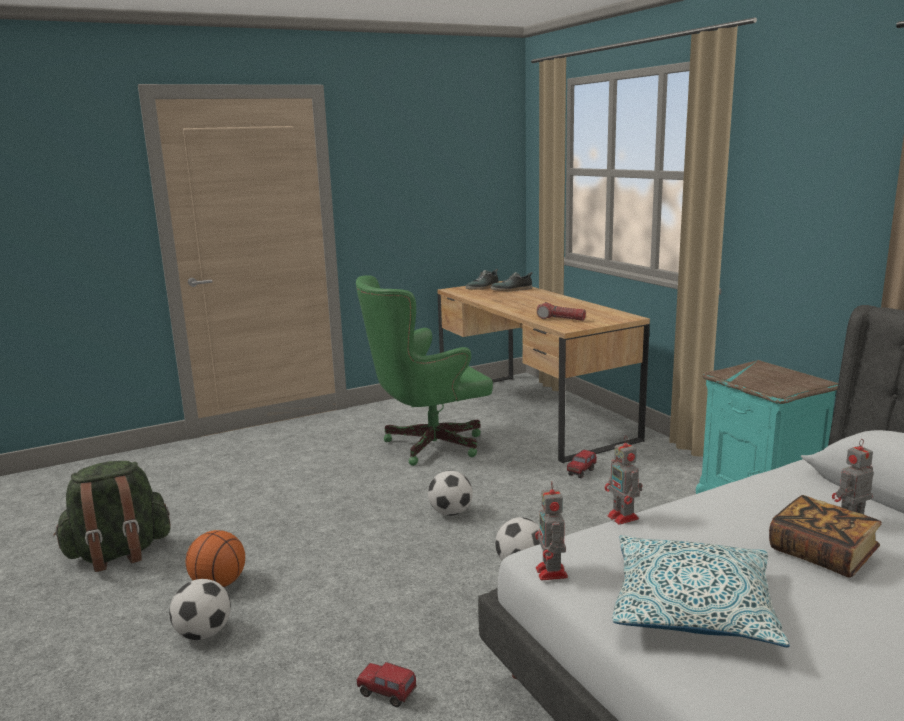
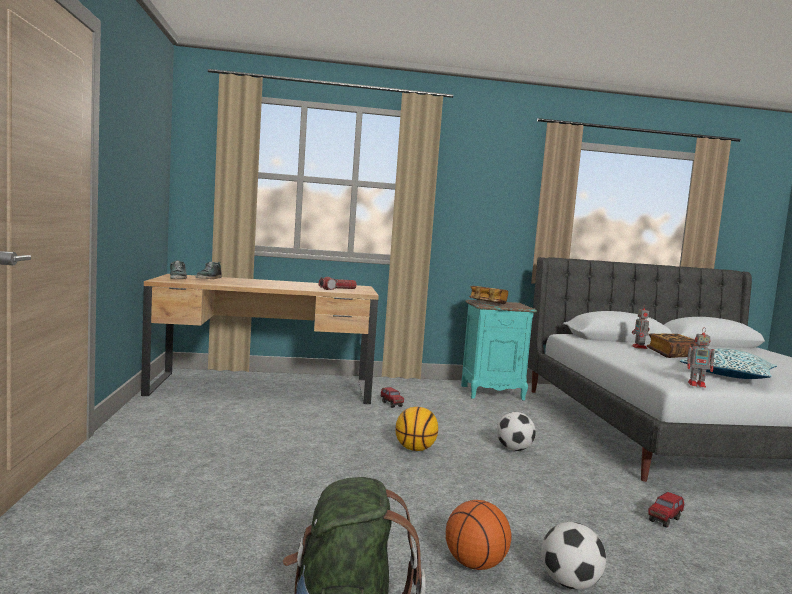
camera: 70 degrees left, 10 degrees down
green office chair [356,275,493,466] -> none
football [428,470,473,516] -> basketball [395,407,438,451]
toy robot [605,436,643,525] -> none
none -> book [469,286,508,304]

